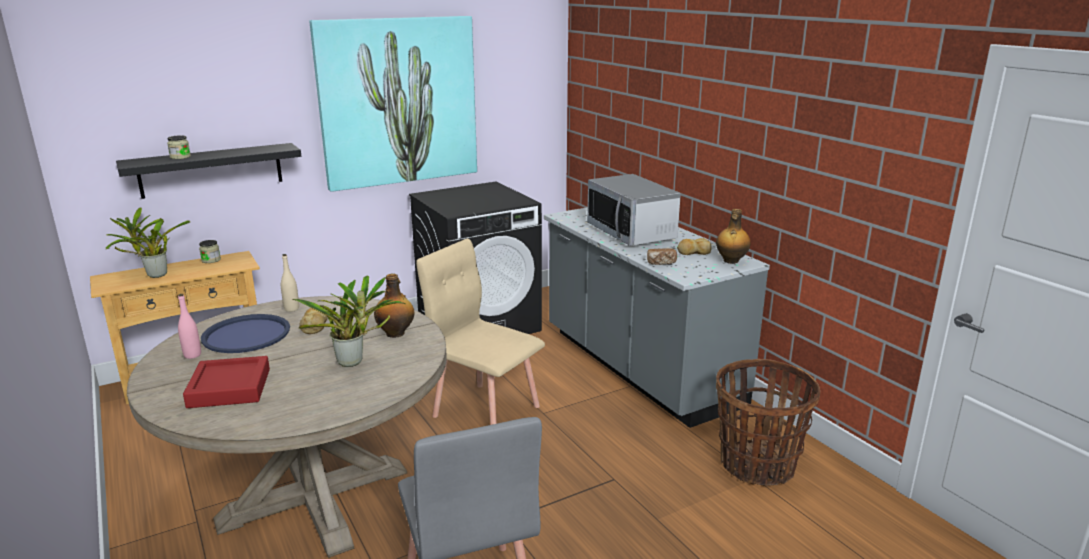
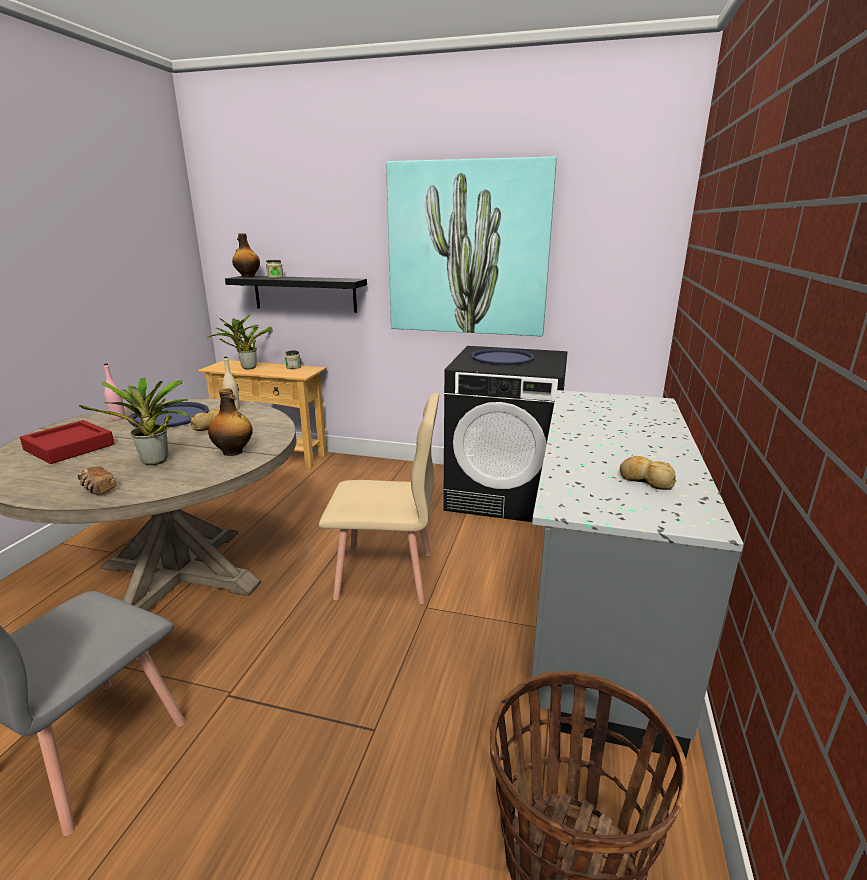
camera: 45 degrees right, 0 degrees up
beige chair [416,239,545,425] -> beige chair turned 105 degrees clockwise [319,393,439,604]
microwave [587,174,681,246] -> none
bread [647,248,677,265] -> bread moved to [78,466,116,495]
bottle [716,209,751,264] -> bottle moved to [232,233,260,278]
none -> blue tray [471,348,534,365]

